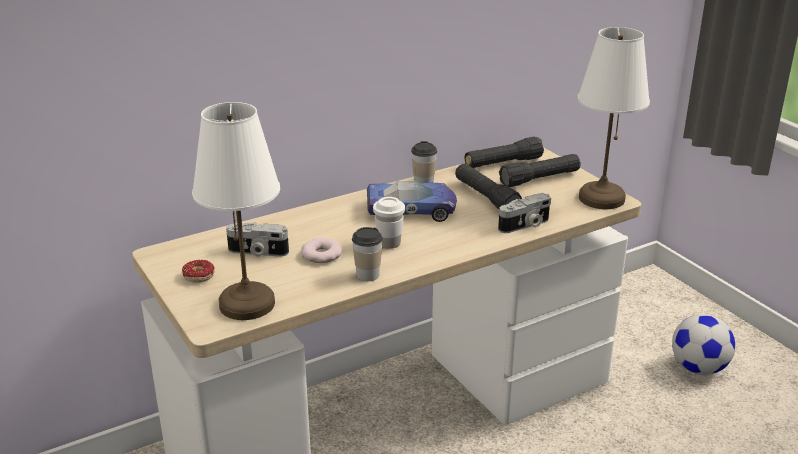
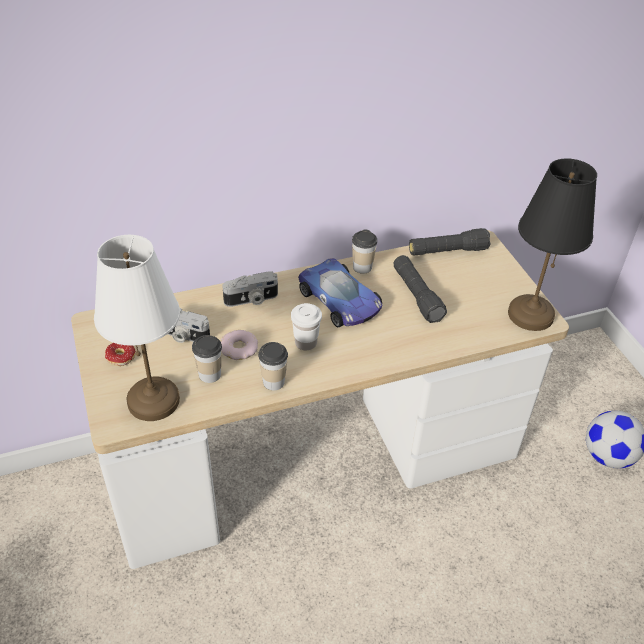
camera: 10 degrees right, 15 degrees up
toy car [367,181,457,222] -> toy car turned 45 degrees clockwise [298,258,382,327]
camera [498,193,551,233] -> camera moved to [222,271,278,307]
black flashlight [499,154,580,187] -> none
white table lamp [578,27,650,209] -> black table lamp [508,158,597,331]
none -> cup [192,335,222,383]

